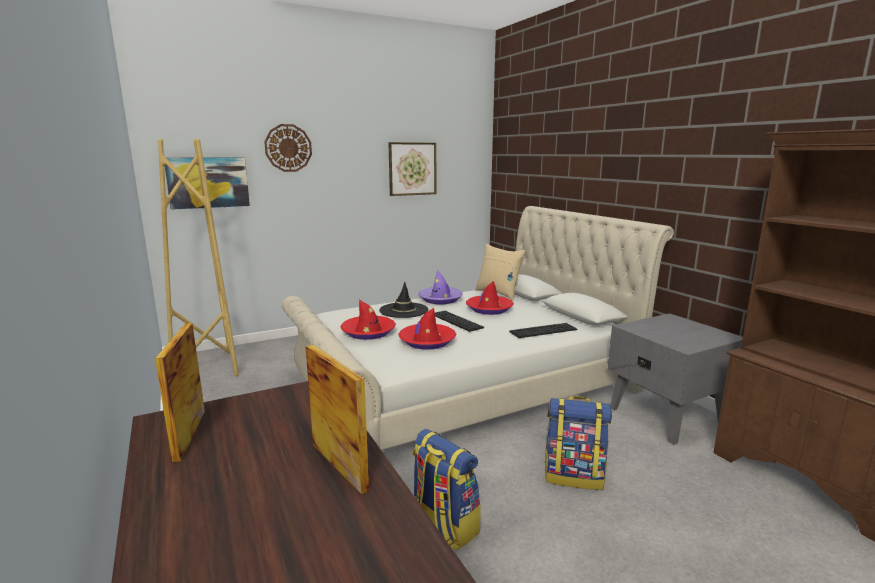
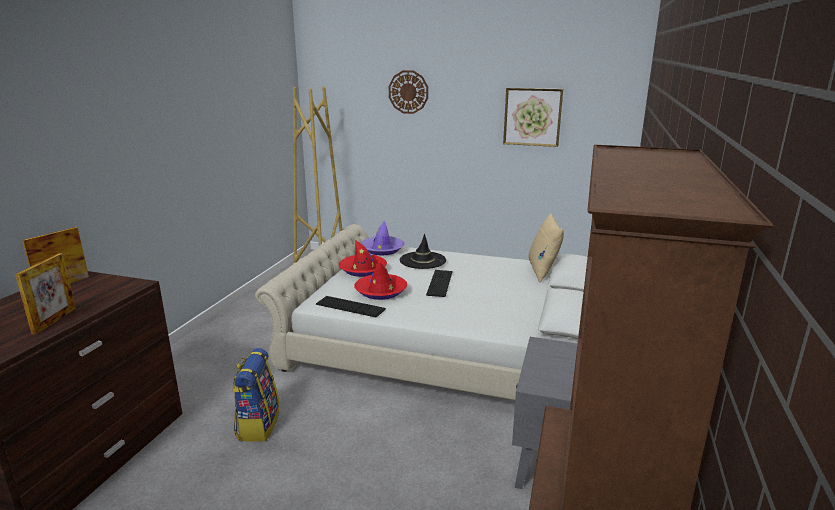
camera: 45 degrees right, 5 degrees up
picture [165,157,250,210] -> none
purple hat [418,270,463,304] -> purple hat moved to [361,221,404,255]
red hat [466,281,514,315] -> none
keyboard [509,323,578,338] -> keyboard moved to [316,296,386,317]
backpack [545,396,612,490] -> none

